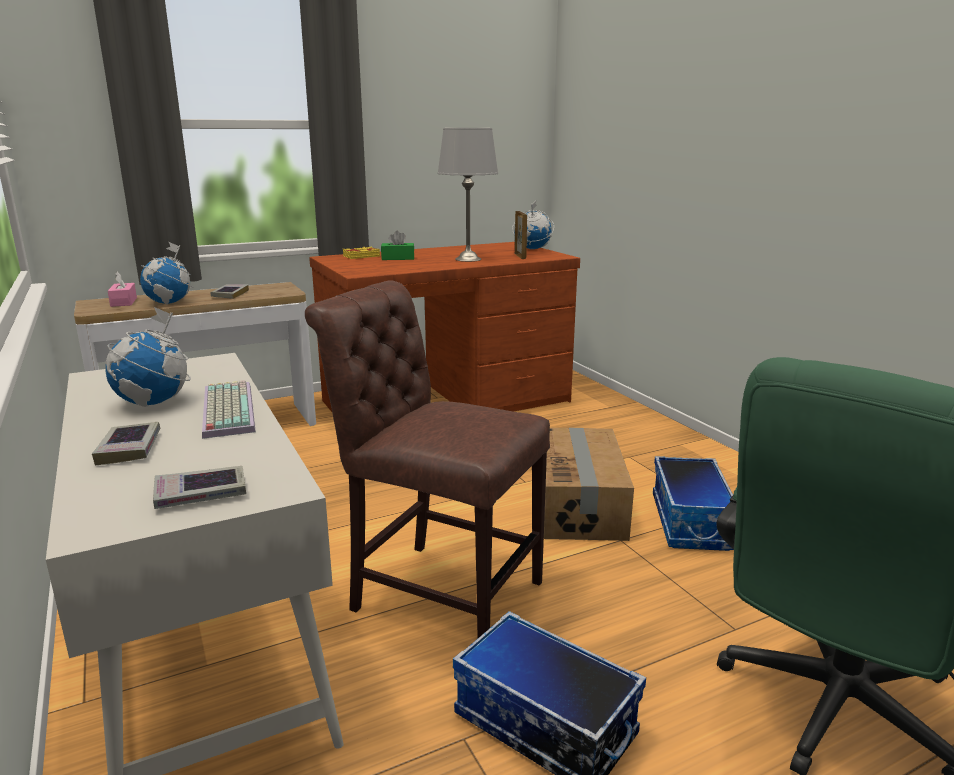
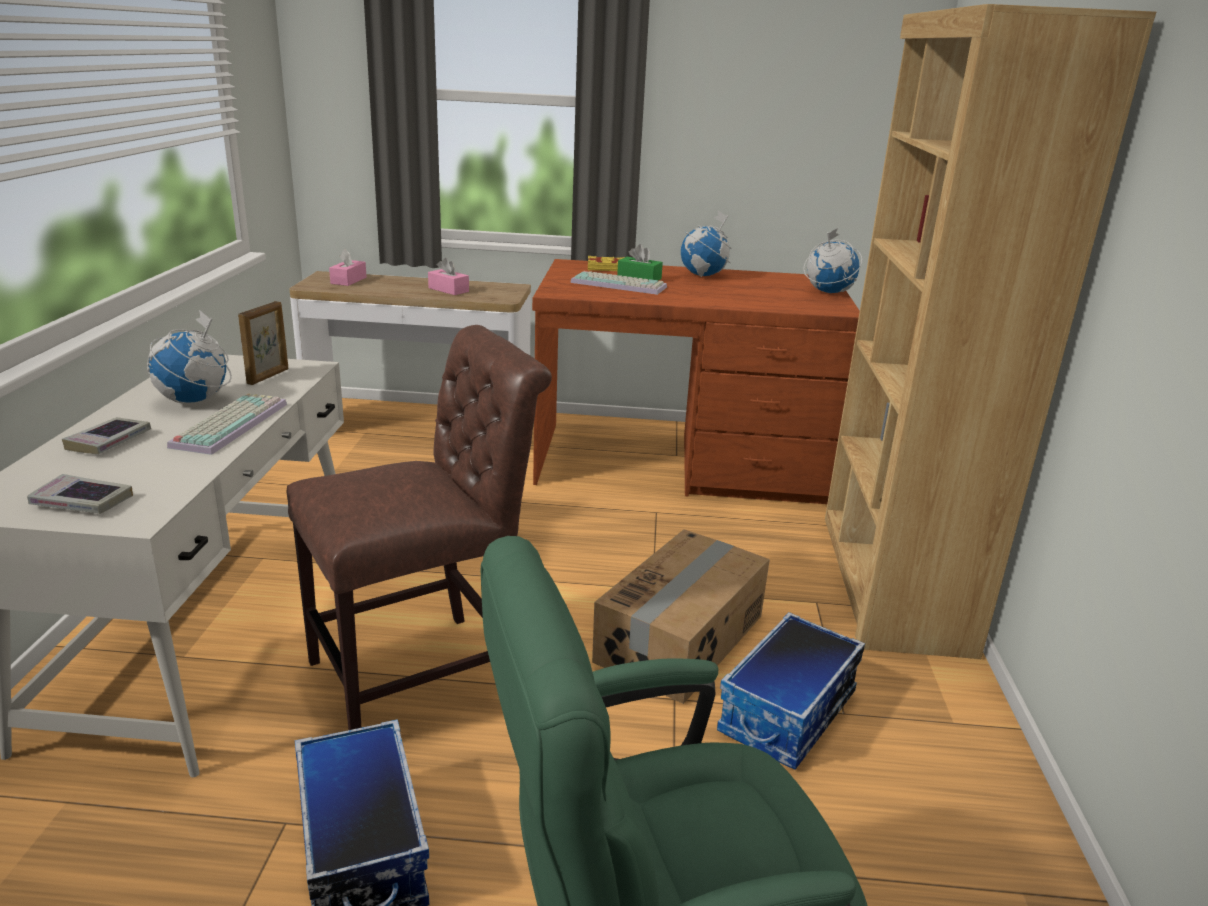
camera: 30 degrees right, 5 degrees up
globe [140,242,193,305] -> globe moved to [681,211,732,277]
book [211,284,249,299] -> pink tissue box [428,258,469,295]
brown chair [305,280,550,638] -> brown chair turned 90 degrees clockwise [286,325,552,730]
grey table lamp [437,128,498,262] -> none
picture frame [515,211,527,259] -> picture frame moved to [238,301,288,385]
none -> keyboard [570,271,667,295]
none -> brown bookcase [825,4,1156,659]

